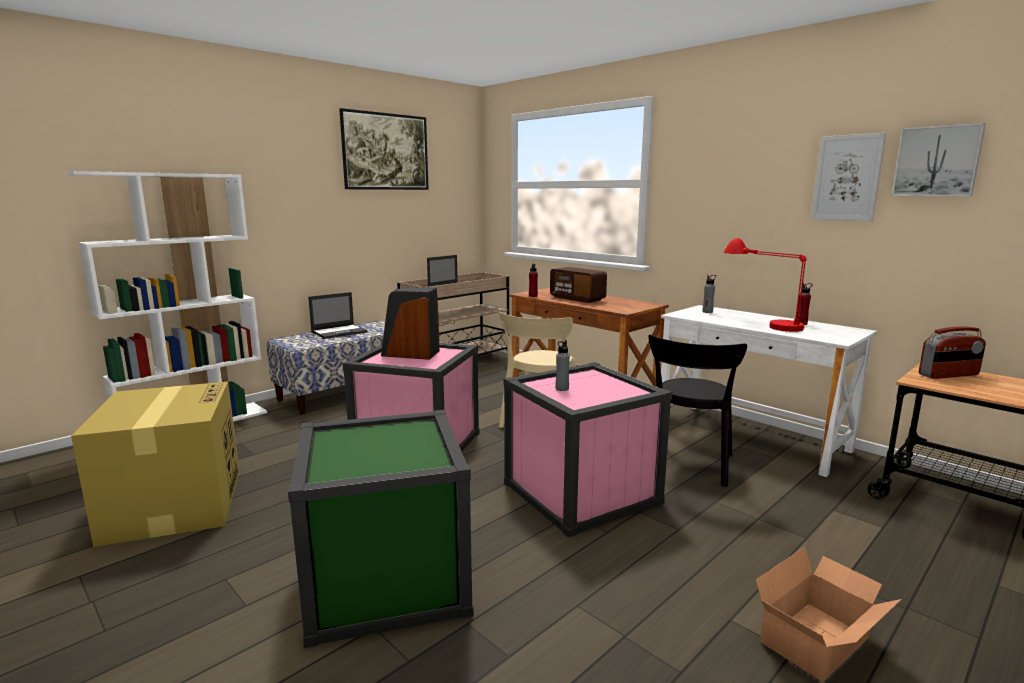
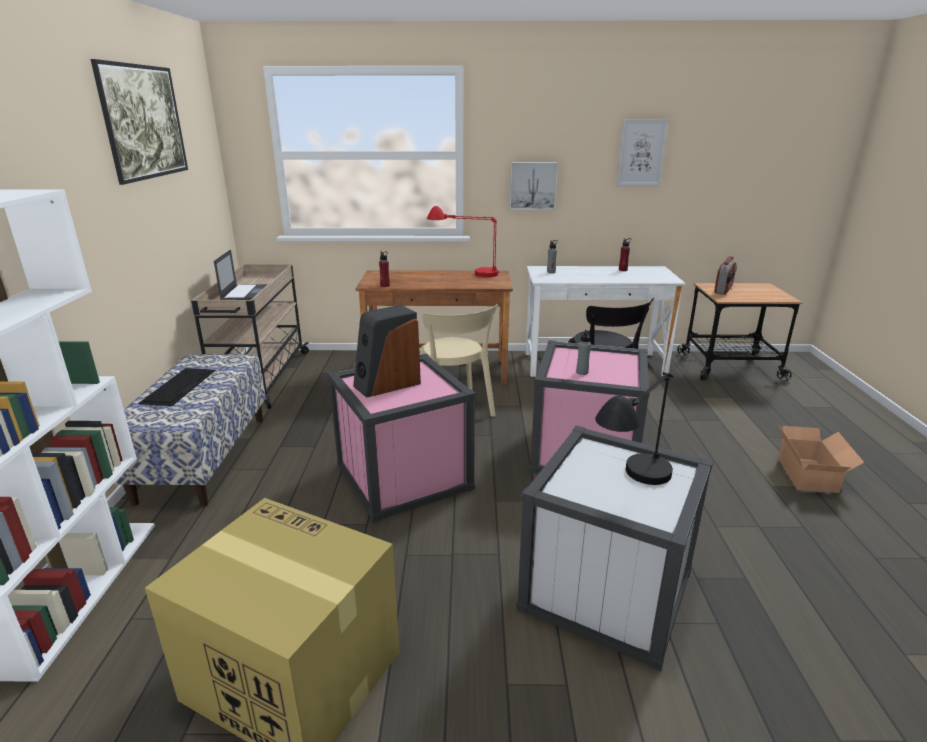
camera: 45 degrees left, 10 degrees up
green storage box [288,410,473,648] -> white storage box [516,425,713,671]
laptop [308,292,368,339] -> keyboard [138,368,216,406]
radio [550,267,607,303] -> none
red table lamp [724,238,807,332] -> red table lamp moved to [427,206,499,277]
picture [892,123,986,196] -> picture moved to [510,162,558,210]
none -> black table lamp [595,372,673,485]

